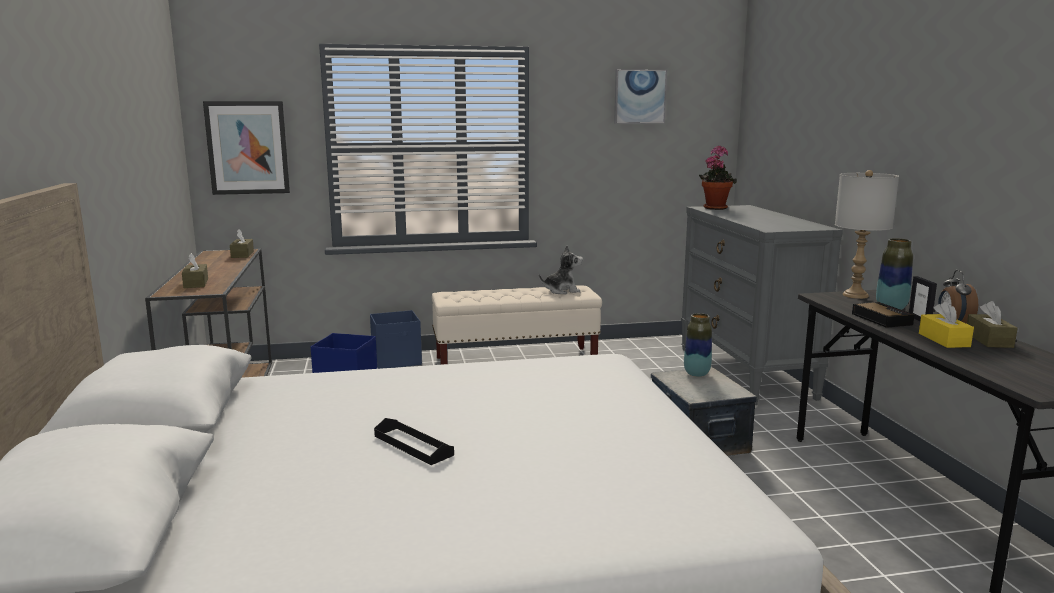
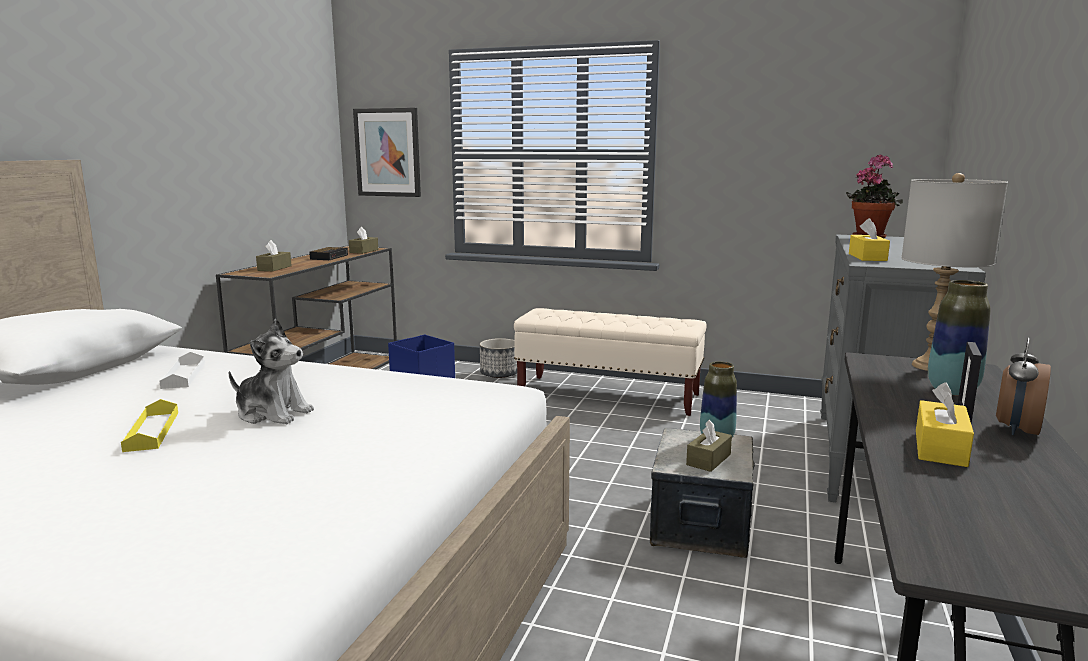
camera: 30 degrees right, 0 degrees up
blue storage box [370,310,422,369] -> planter [480,338,517,378]
black tray [374,418,454,465] -> yellow tray [121,399,178,452]
plush toy [539,245,583,294] -> plush toy moved to [229,319,314,424]
picture [614,69,667,124] -> none
alarm clock [852,302,915,328] -> alarm clock moved to [309,247,348,260]
brown tissue box [967,301,1018,348] -> brown tissue box moved to [686,419,732,472]
none -> white tray [159,352,205,389]
none -> yellow tissue box [849,218,890,261]

